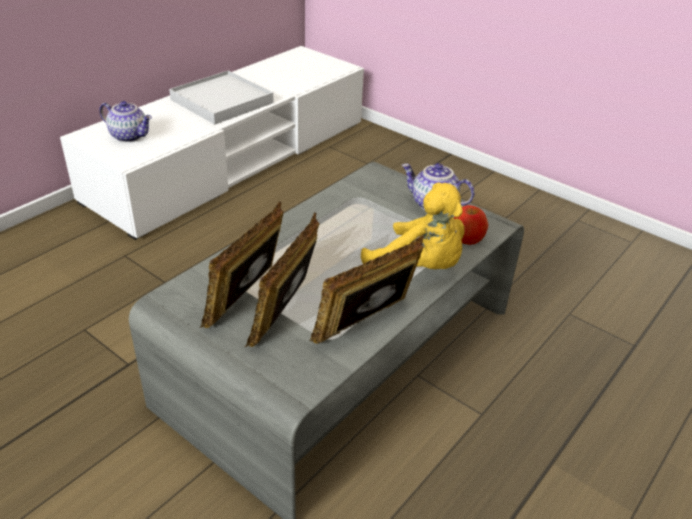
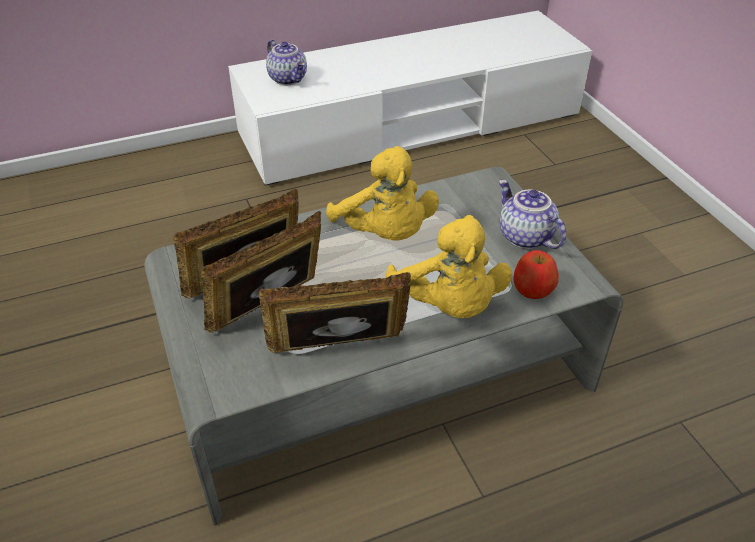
camera: 30 degrees right, 5 degrees up
white tray [169,71,274,124] -> none
none -> yellow plush toy [326,146,439,241]

